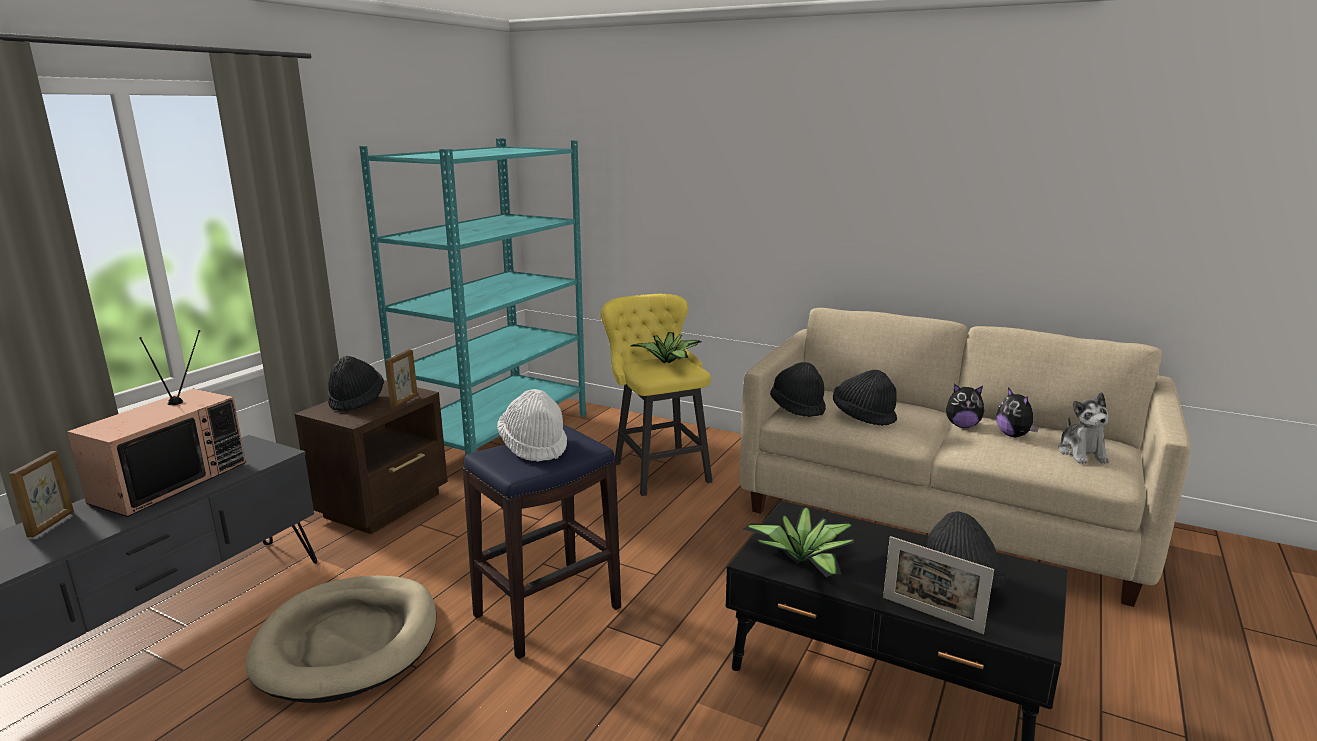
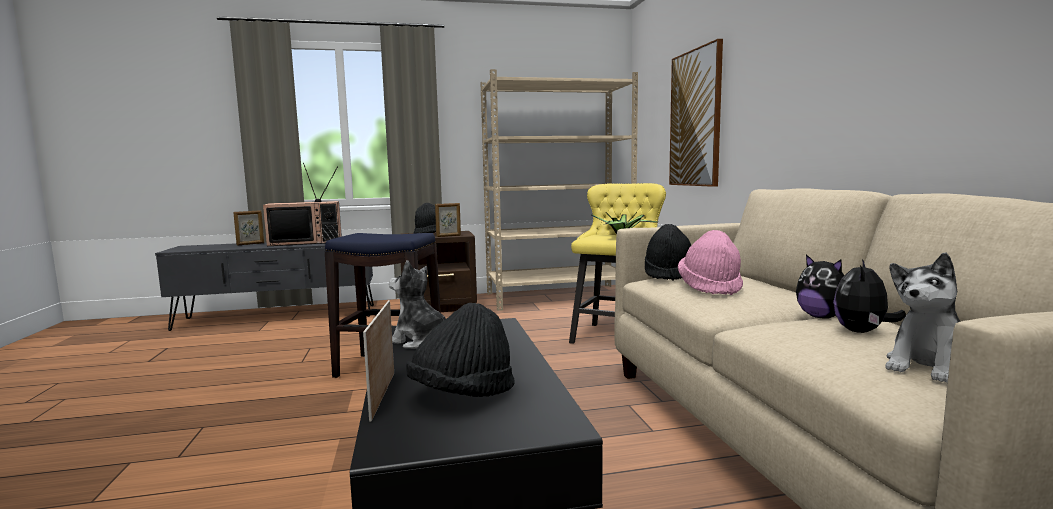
camera: 50 degrees right, 10 degrees down
beige dog bed [246,576,436,703] -> none
turquoise bookcase [359,138,586,456] -> beige bookcase [480,69,638,311]
white hat [497,389,567,462] -> none
potted plant [743,507,856,577] -> plush toy [389,260,446,349]
black hat [833,370,897,426] -> pink hat [678,230,743,295]
none -> picture [669,39,723,187]

